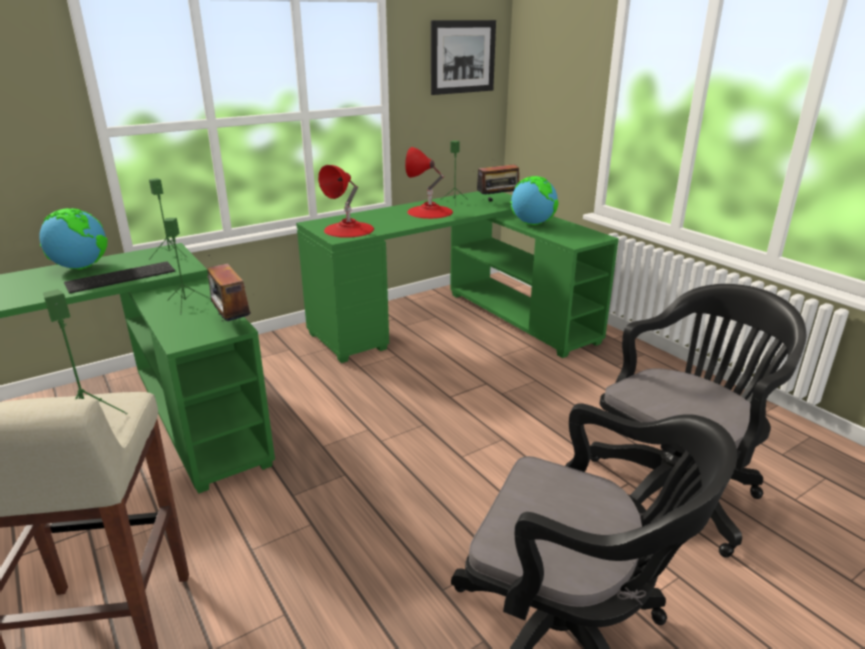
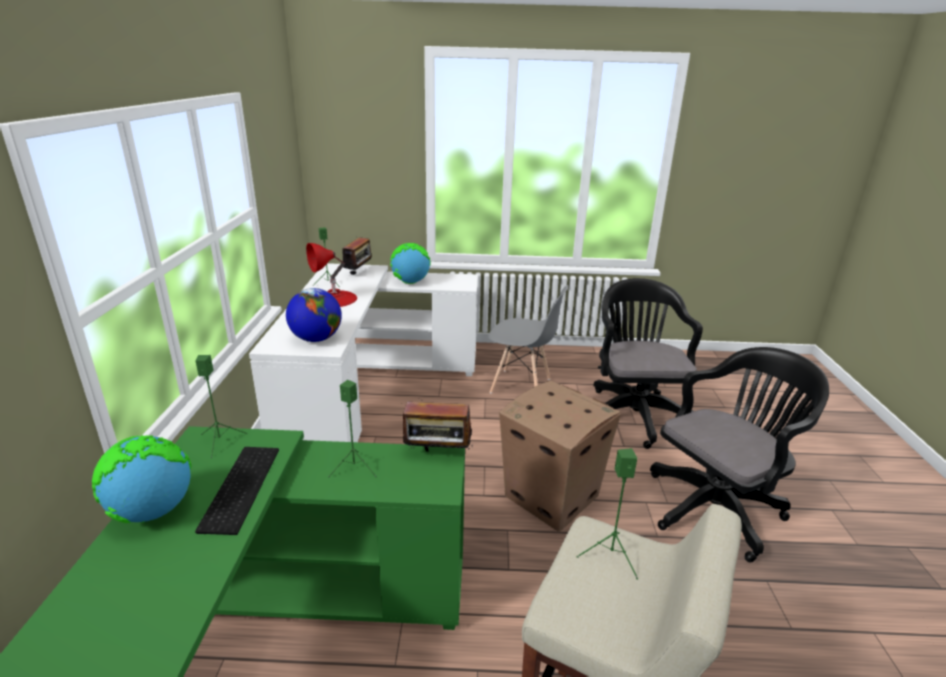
camera: 55 degrees left, 0 degrees up
green desk [296,191,619,363] -> white desk [249,263,478,442]
red table lamp [318,165,374,238] -> globe [286,288,342,342]
picture [431,20,496,95] -> none
none -> grey chair [488,285,568,393]
none -> cardboard box [499,381,621,532]

